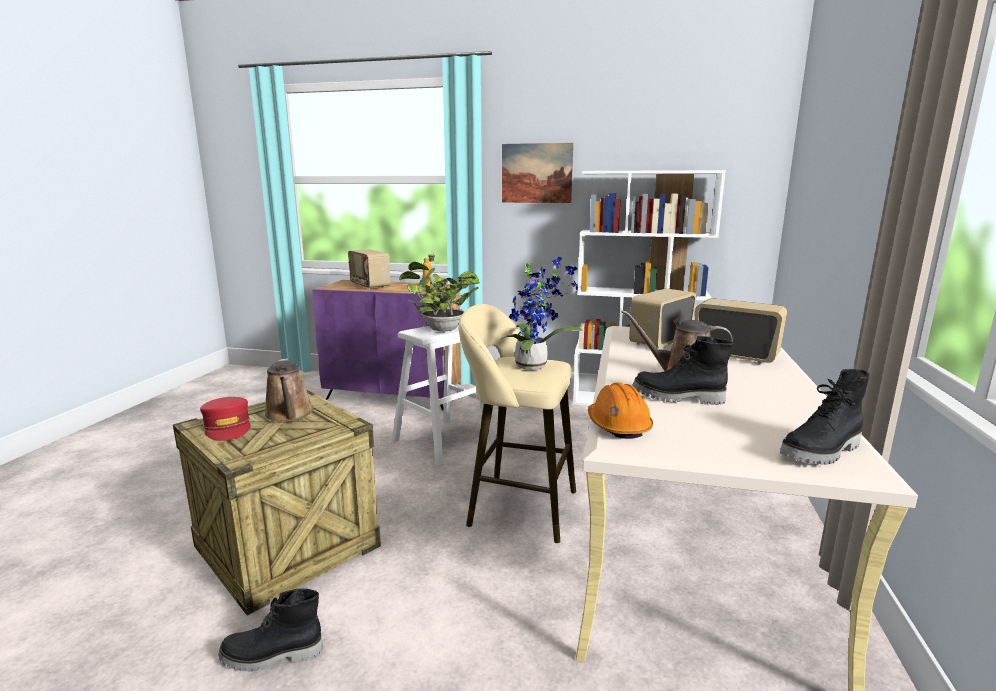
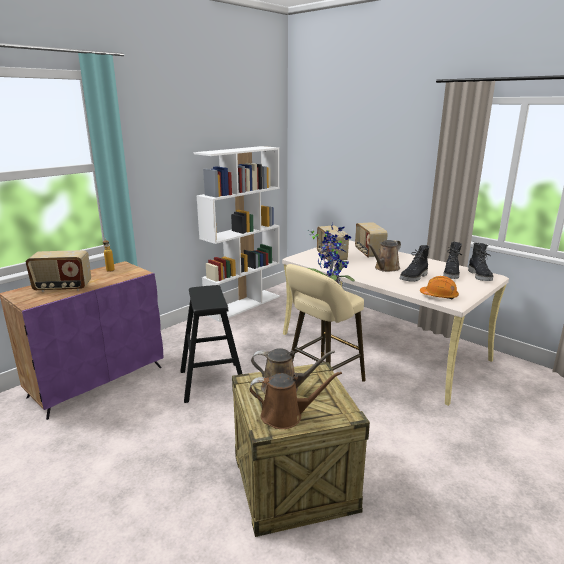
camera: 60 degrees left, 5 degrees up
red cap [200,397,251,441] -> brown watering can [249,371,342,429]
black boot [219,588,323,671] -> black boot moved to [443,242,462,279]
white stool [392,325,495,466] -> black stool [180,285,242,403]
potted plant [399,262,479,332] -> none
picture [502,143,573,203] -> none
radio [695,298,787,364] -> radio turned 75 degrees counterclockwise [355,222,388,258]

